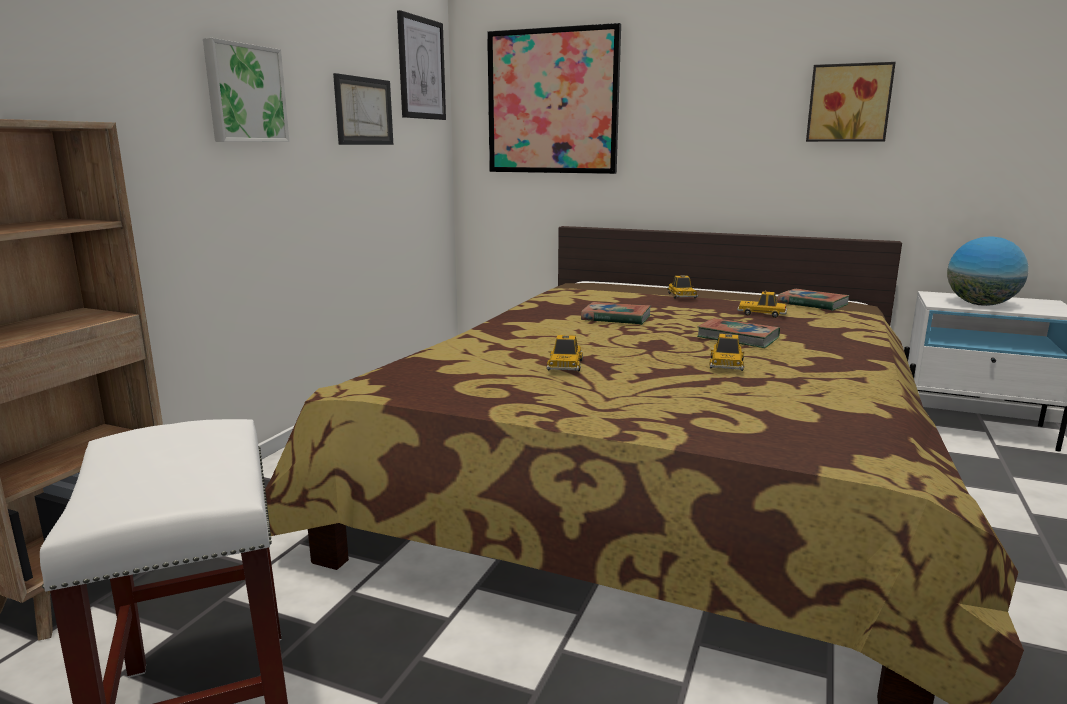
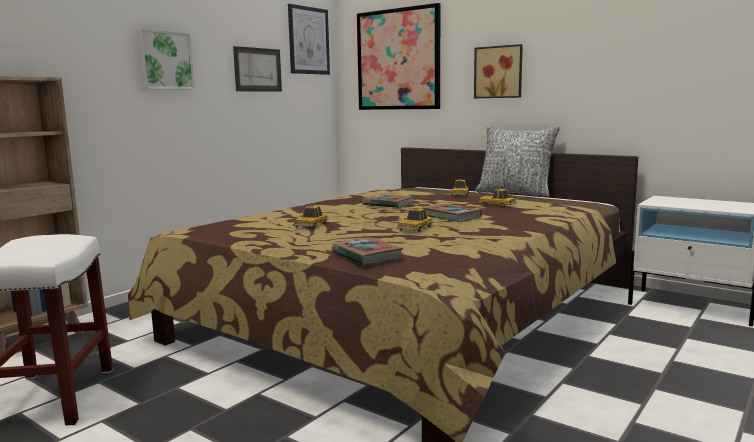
camera: 15 degrees right, 5 degrees down
book [777,289,850,311] -> book moved to [332,237,403,266]
picture [806,62,896,142] -> picture moved to [474,44,523,98]
globe [947,236,1028,306] -> none
none -> pillow [475,126,560,197]

